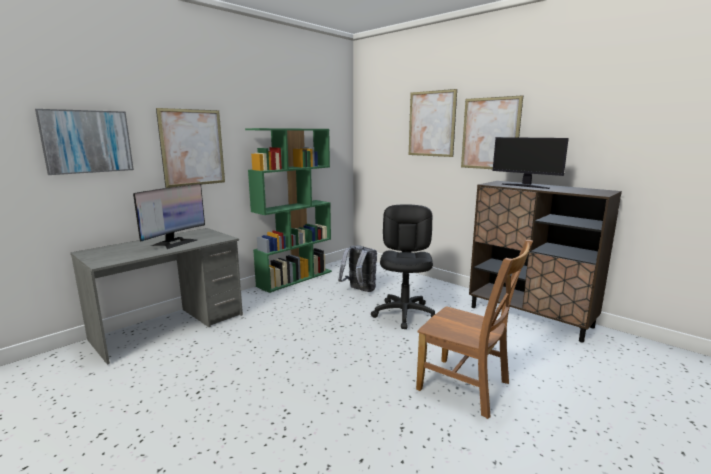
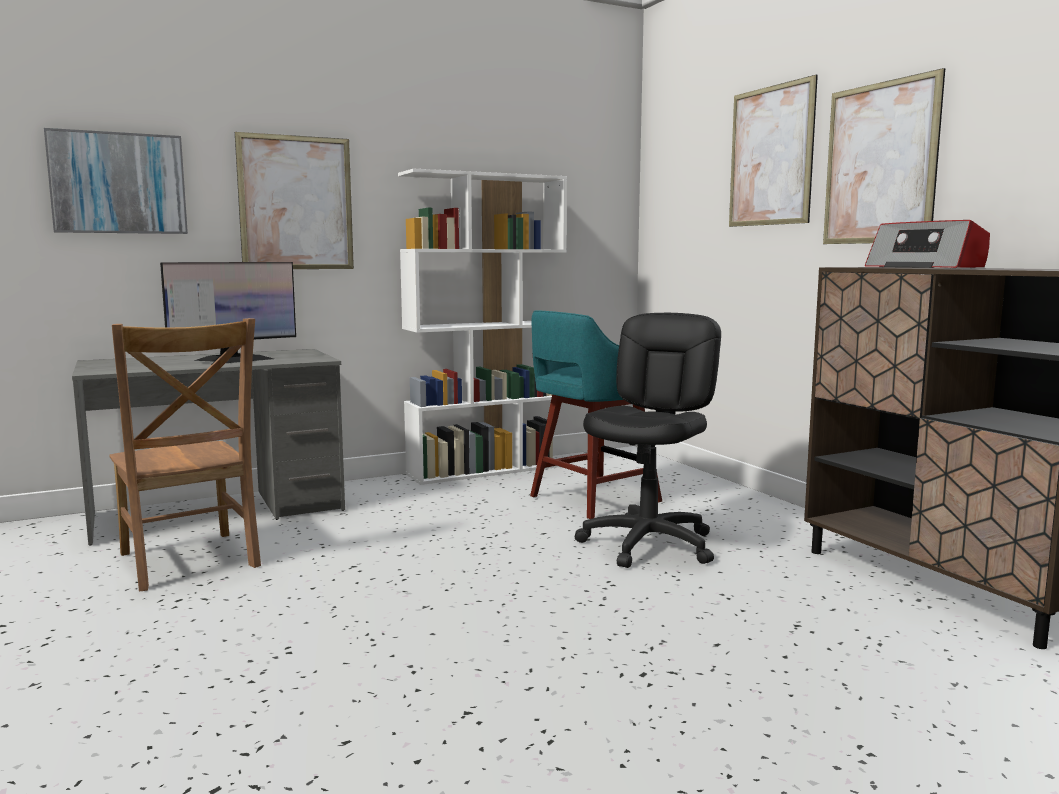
camera: 20 degrees right, 5 degrees down
green bookcase [245,128,332,293] -> white bookcase [398,169,567,485]
grey backpack [338,245,377,292] -> turquoise stool [530,310,662,519]
brown chair [416,240,533,419] -> brown chair moved to [109,318,261,591]
monitor [493,137,569,189] -> radio [865,220,990,268]

